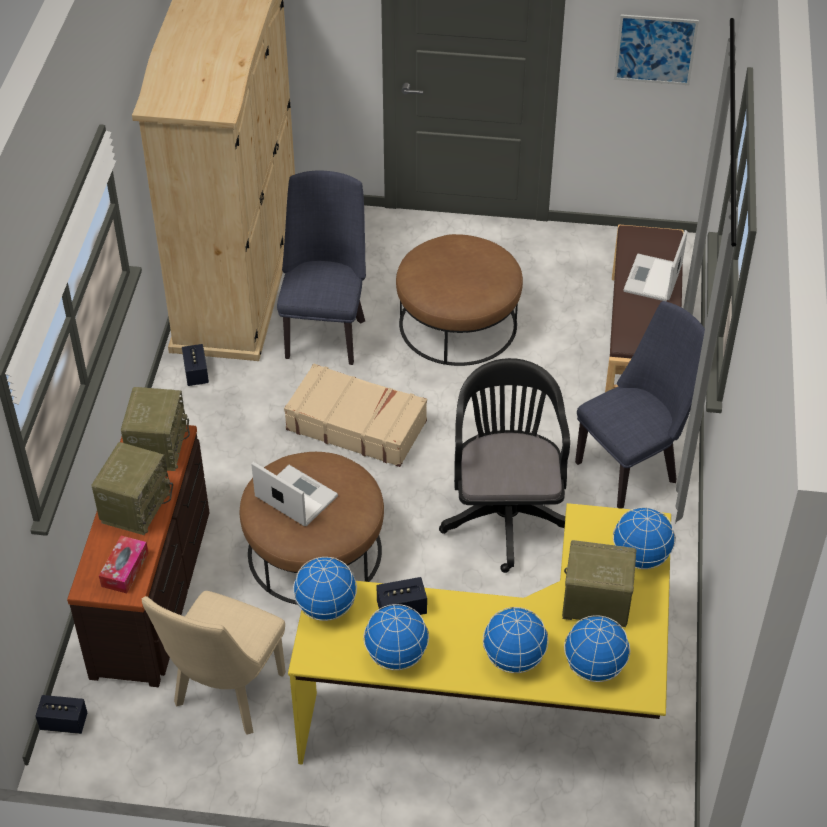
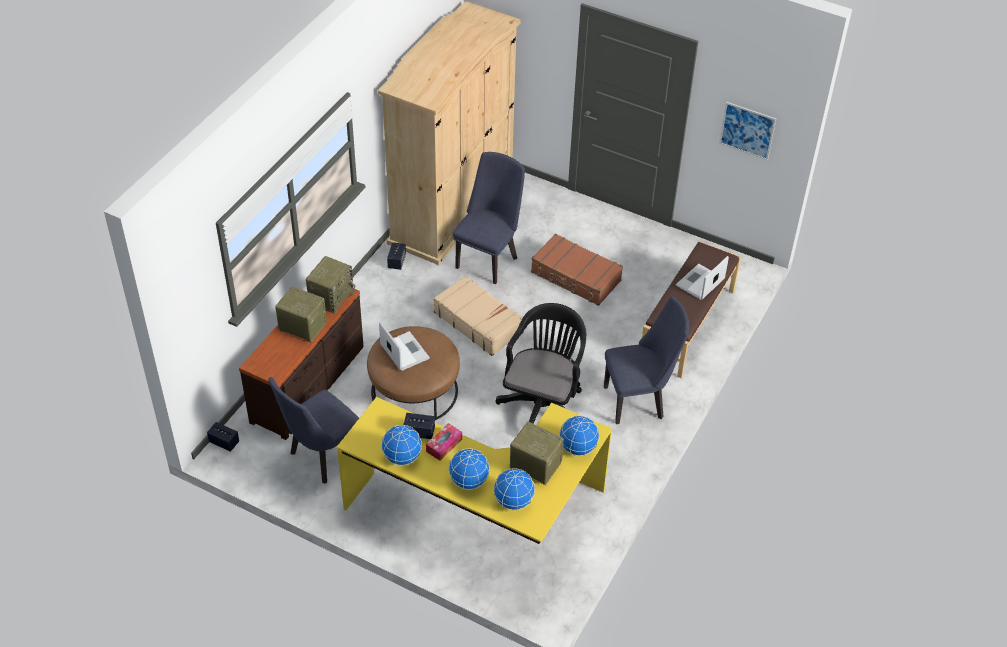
camera: 20 degrees right, 0 degrees up
radio [91,442,173,535] -> radio turned 105 degrees counterclockwise [275,286,327,343]
tissue box [99,536,148,593] -> tissue box moved to [426,423,462,461]
beige chair [142,591,286,735] -> blue chair [269,377,359,484]
globe [293,557,357,621] -> none
brown ottoman [396,234,523,366] -> brown suitcase [531,233,623,306]

